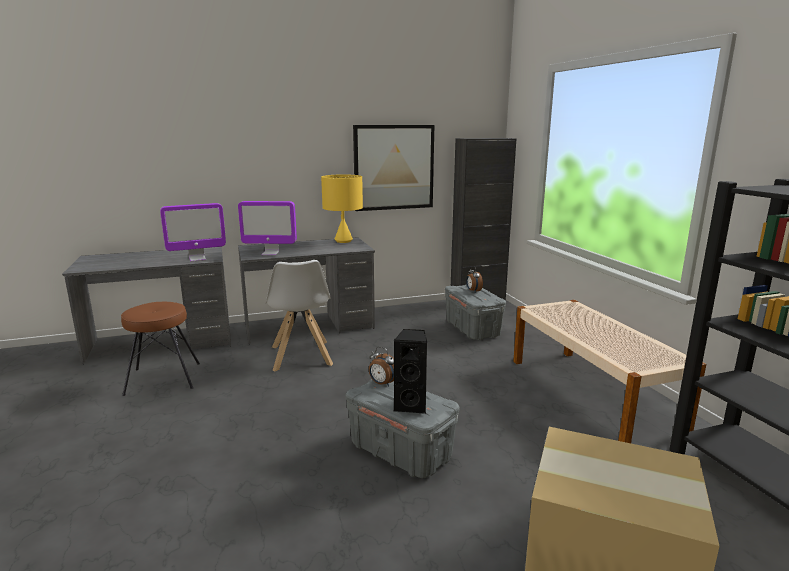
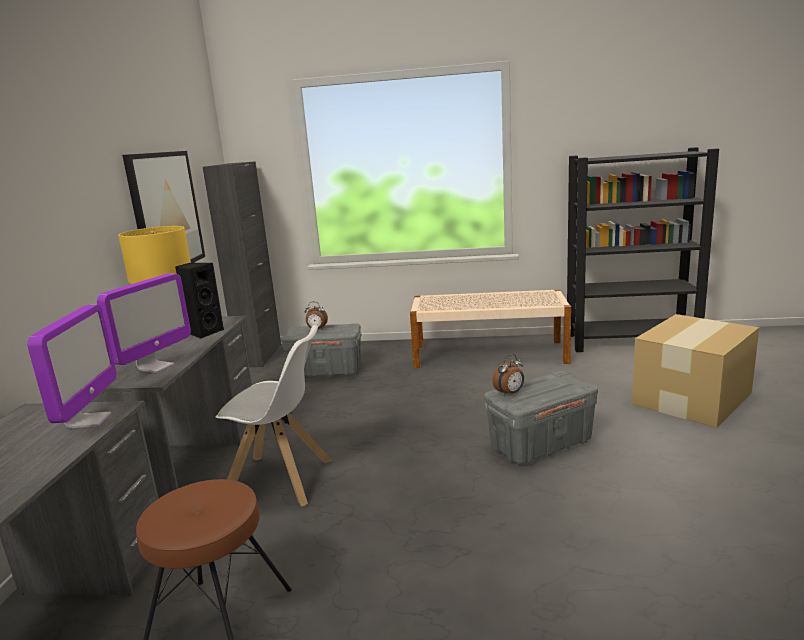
camera: 65 degrees left, 0 degrees up
black speaker [394,329,428,414] -> black speaker moved to [175,263,224,339]

